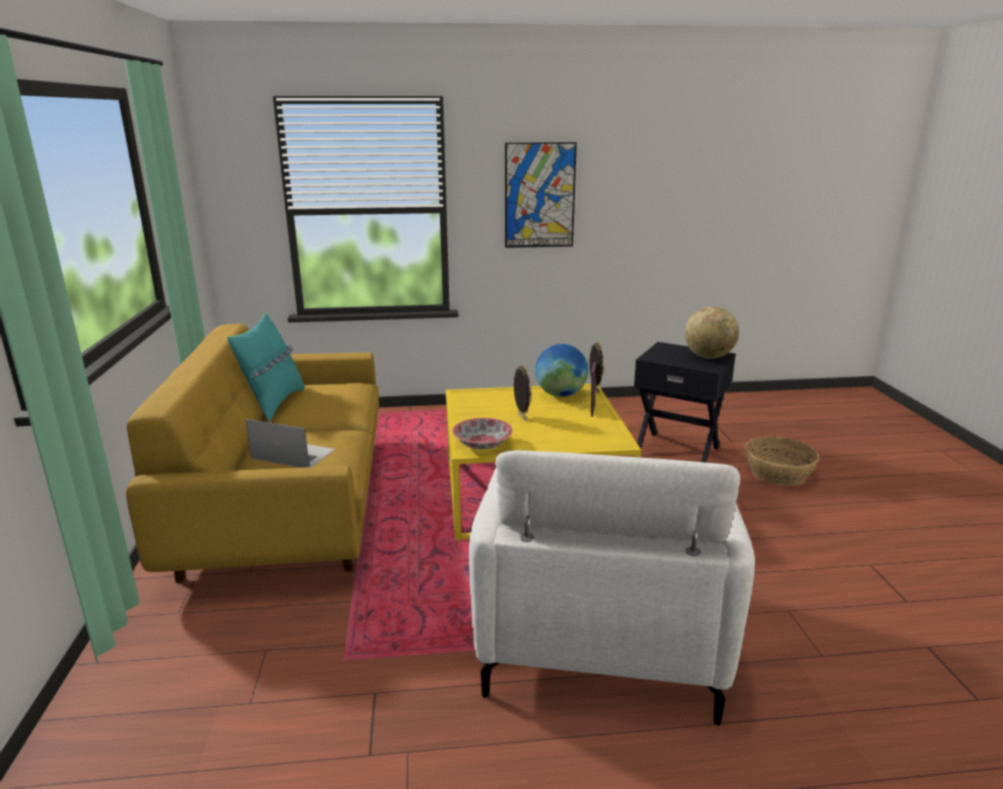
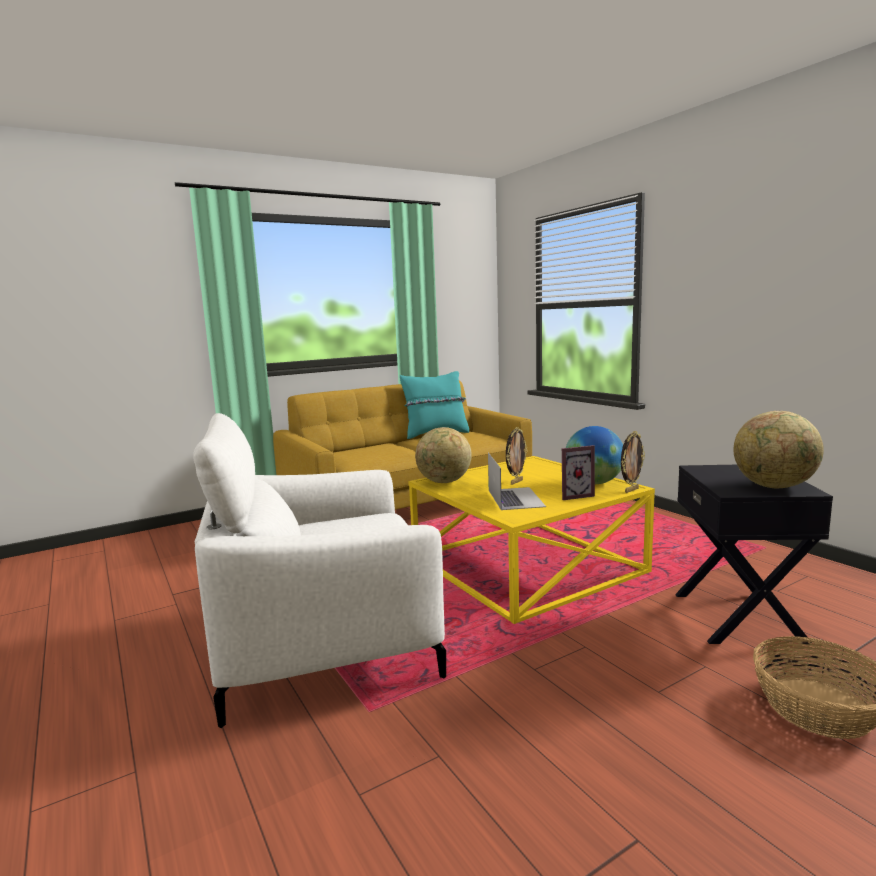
camera: 65 degrees right, 10 degrees down
laptop [246,419,335,468] -> laptop moved to [488,453,546,510]
bowl [452,418,513,449] -> globe [415,427,472,483]
picture [505,142,577,248] -> none

